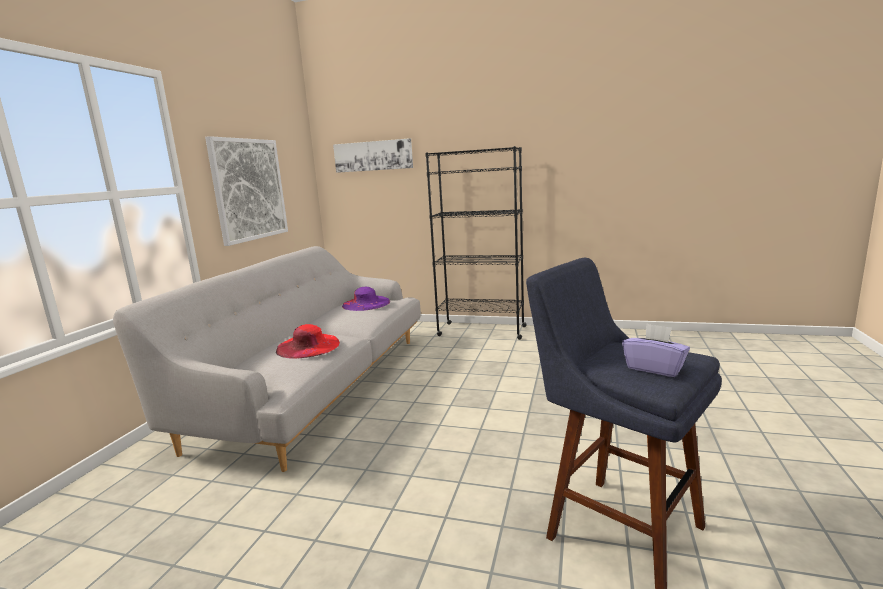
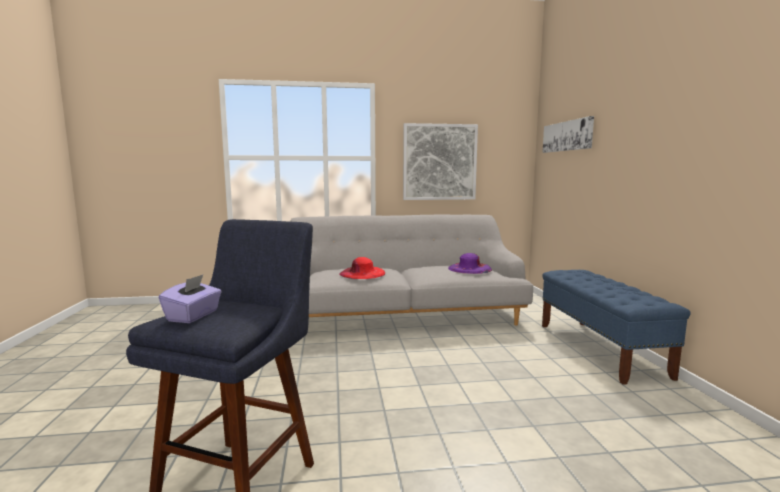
camera: 65 degrees right, 5 degrees down
black bookcase [425,146,527,340] -> blue bench [542,270,691,385]

